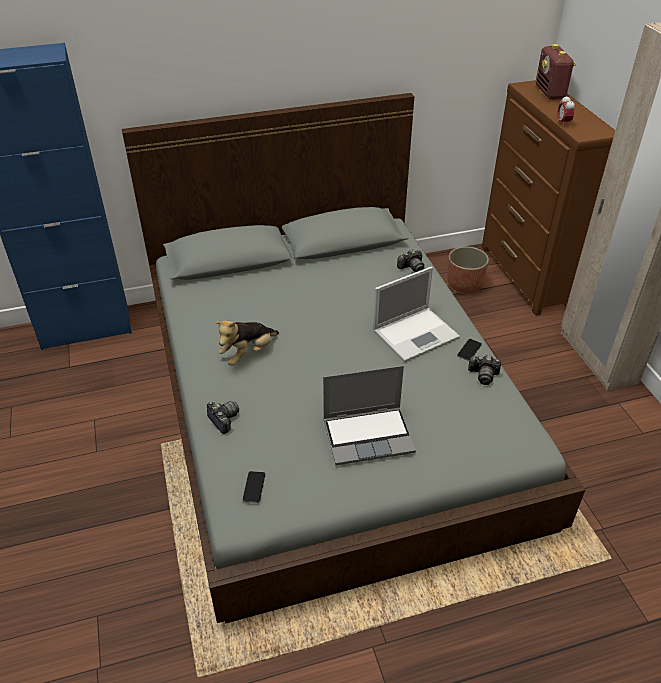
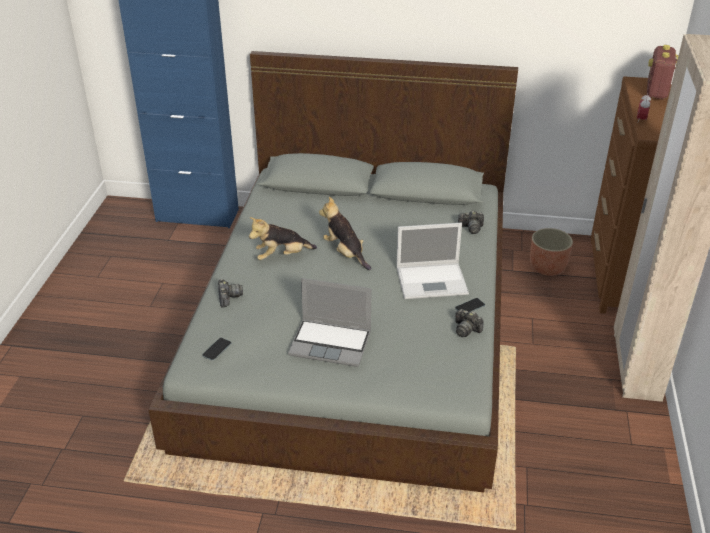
camera: 25 degrees right, 5 degrees down
none -> plush toy [319,197,371,270]

